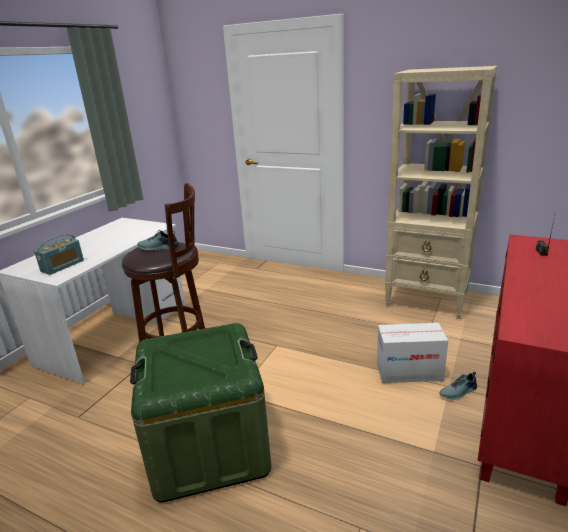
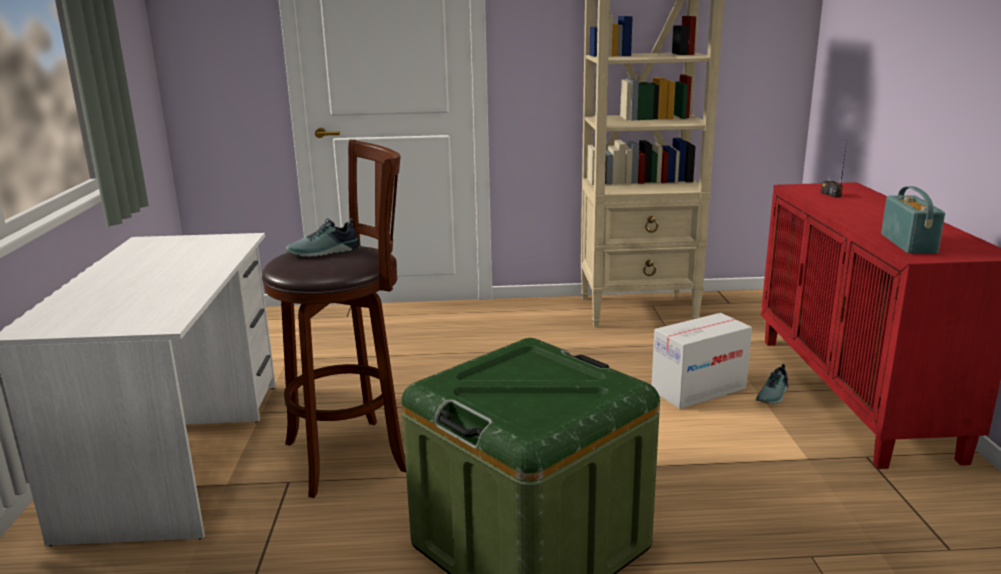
camera: 30 degrees left, 5 degrees down
radio [34,234,84,275] -> radio moved to [881,186,945,254]

